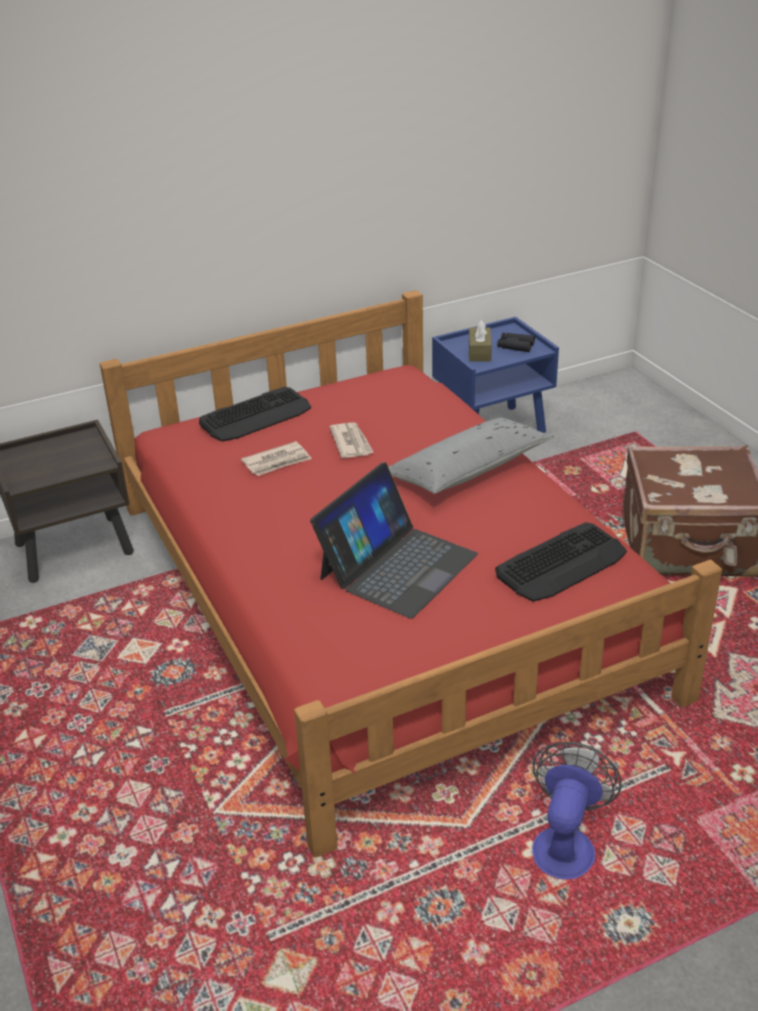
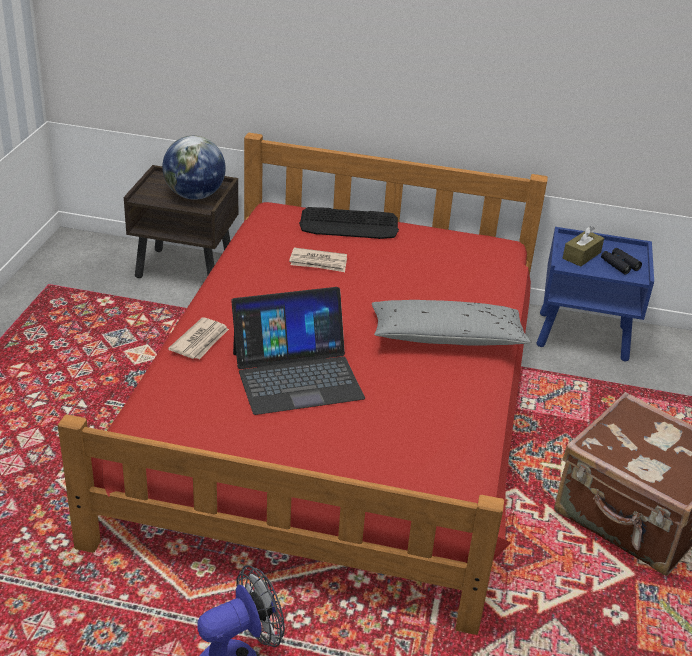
camera: 35 degrees right, 0 degrees up
newspaper [330,422,374,458] -> newspaper moved to [168,317,229,359]
keyboard [495,522,627,602] -> none
none -> globe [162,136,226,200]

